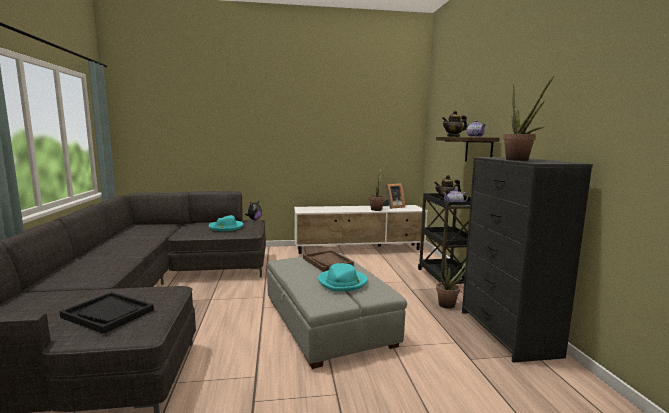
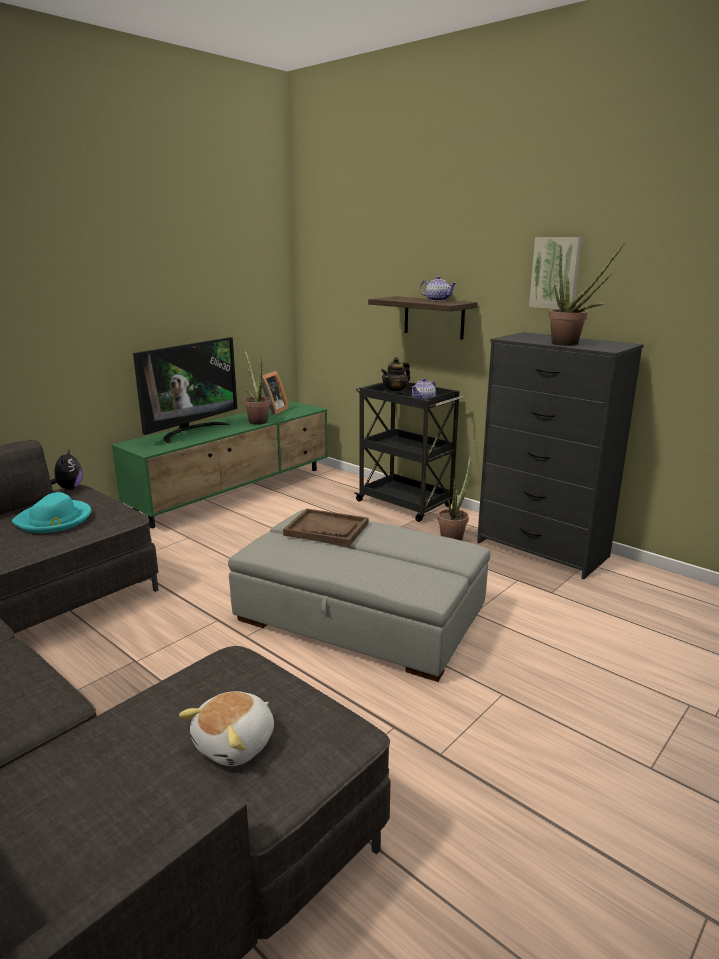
camera: 40 degrees left, 10 degrees up
black tray [59,292,154,334] -> plush toy [179,691,274,766]
white tv stand [294,205,428,254] -> green tv stand [111,401,328,528]
turquoise hat [318,263,368,292] -> none
teapot [442,110,467,137] -> none
none -> television [133,337,237,444]
none -> picture [529,237,582,309]

